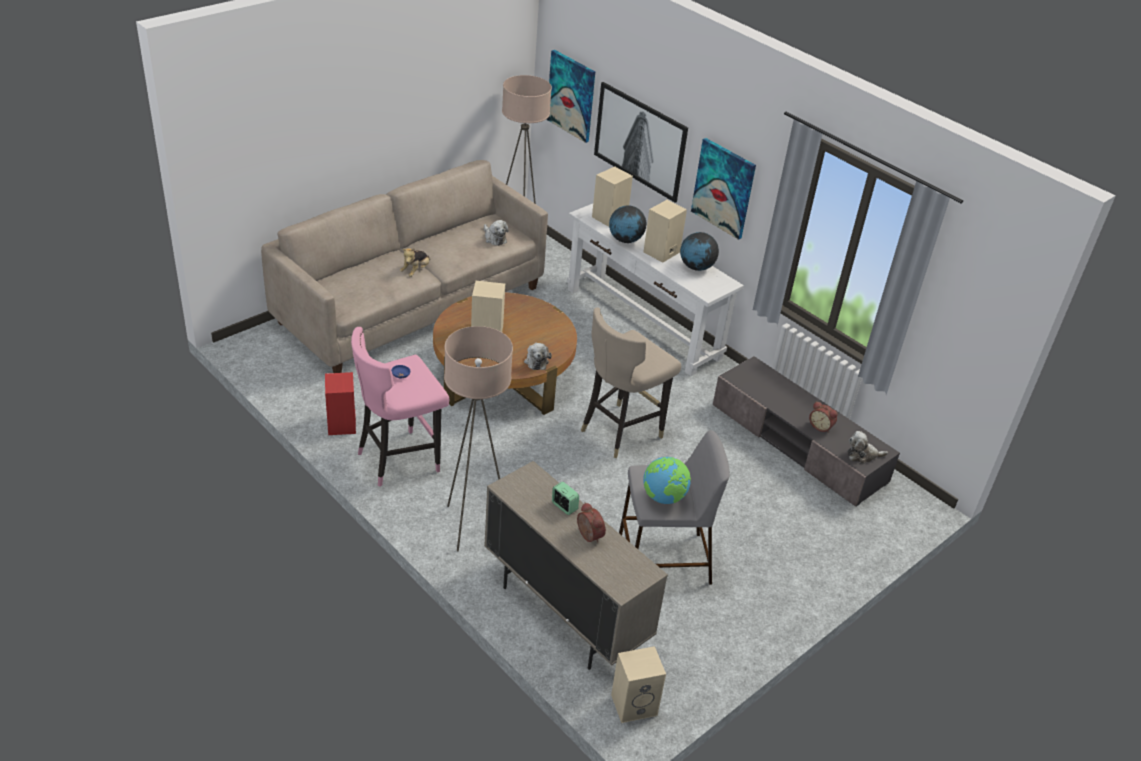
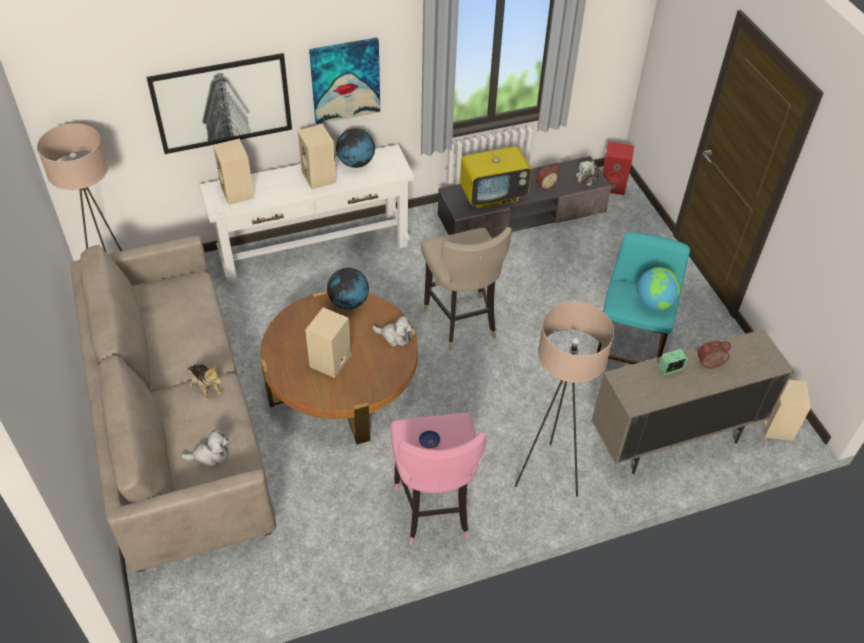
camera: 65 degrees left, 10 degrees up
red speaker [325,372,356,435] -> red speaker moved to [602,141,634,195]
plush toy [484,220,509,246] -> plush toy moved to [181,429,229,468]
picture [546,50,595,143] -> none
globe [609,205,646,243] -> globe moved to [327,268,369,310]
grey stool [619,430,730,584] -> turquoise stool [597,232,690,364]
none -> television [460,136,531,209]

